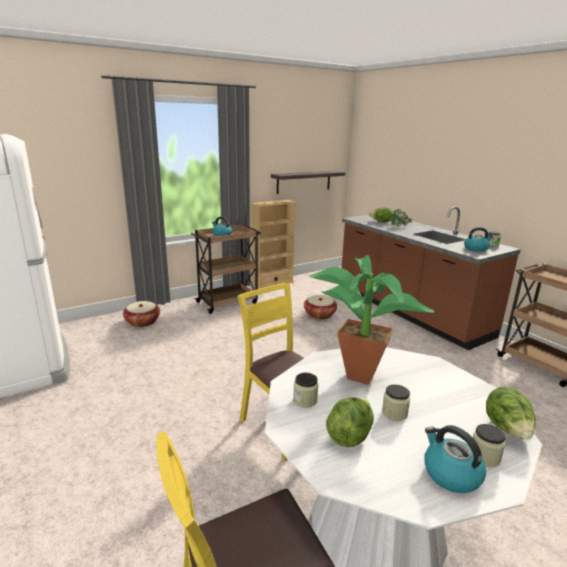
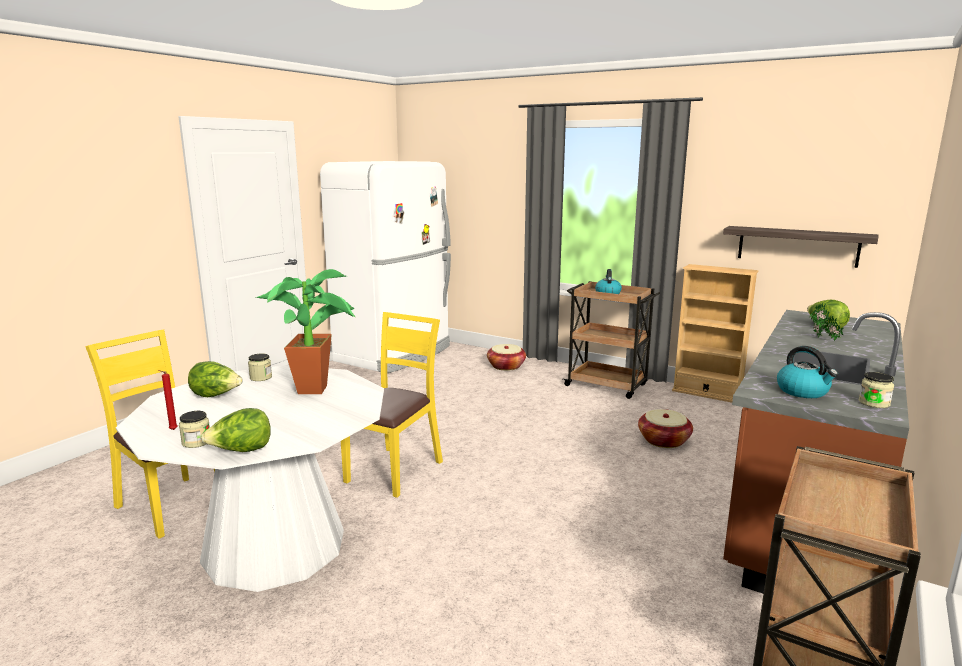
camera: 65 degrees right, 5 degrees down
jar [382,384,410,421] -> none
kettle [424,425,486,493] -> red candle [158,370,178,430]

